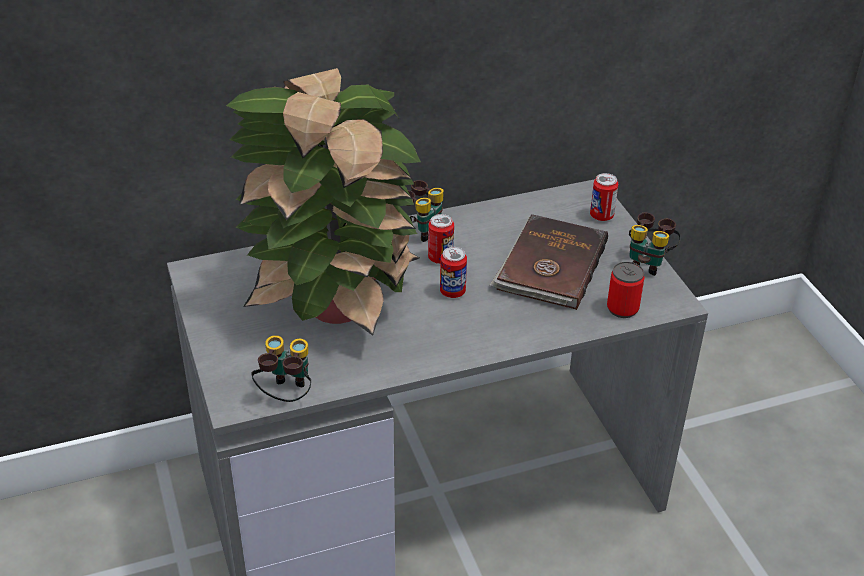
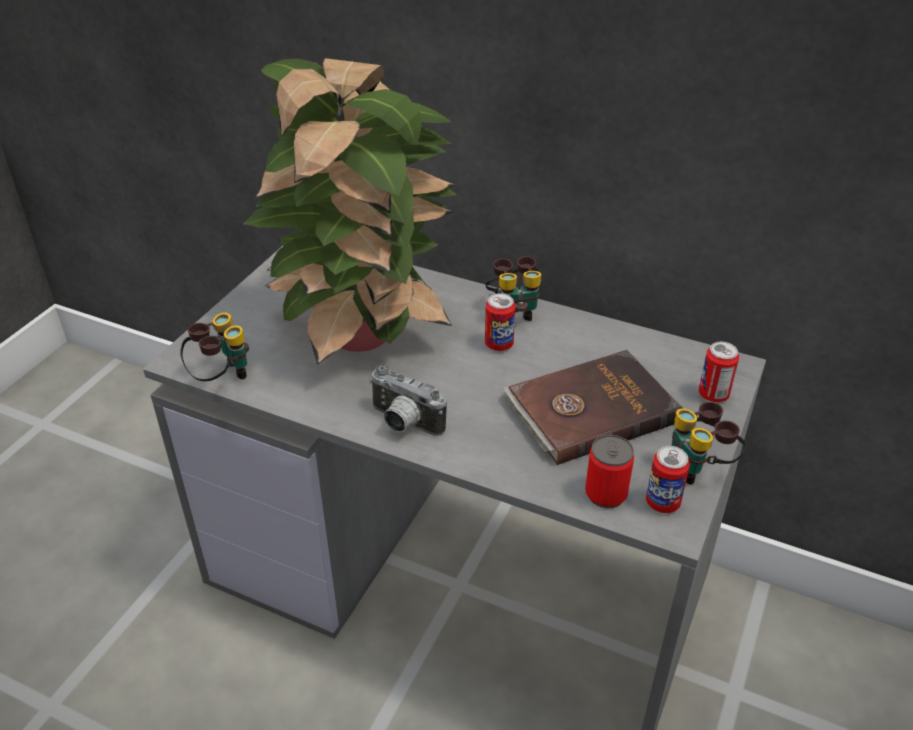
camera: 45 degrees right, 0 degrees up
can [440,247,467,298] -> can moved to [646,446,690,513]
none -> camera [369,364,447,436]

